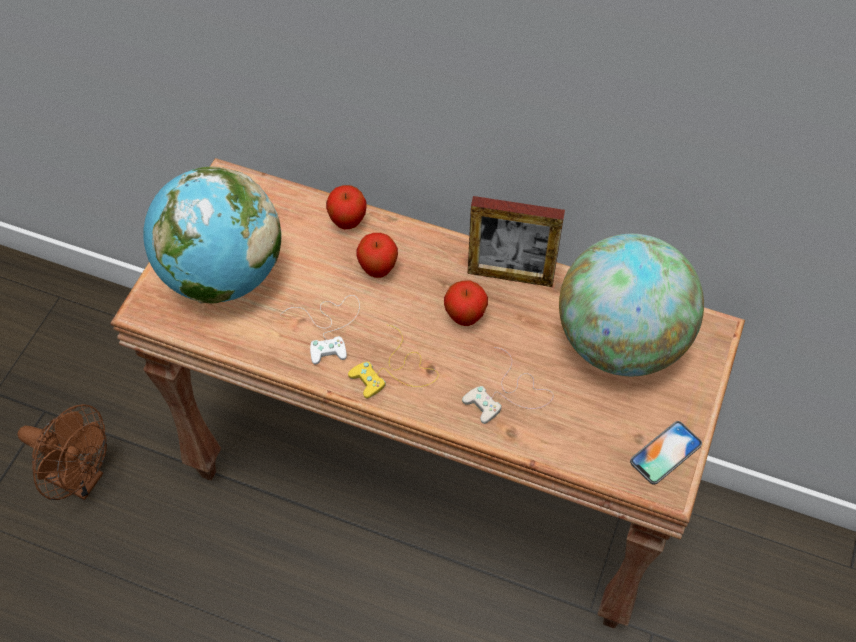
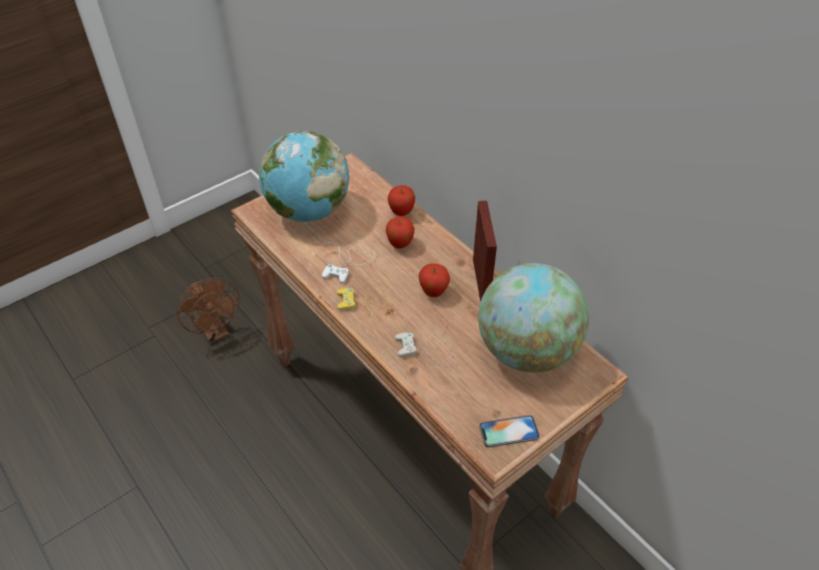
camera: 30 degrees right, 10 degrees down
picture frame [468,196,565,287] -> picture frame turned 135 degrees counterclockwise [473,201,497,302]

